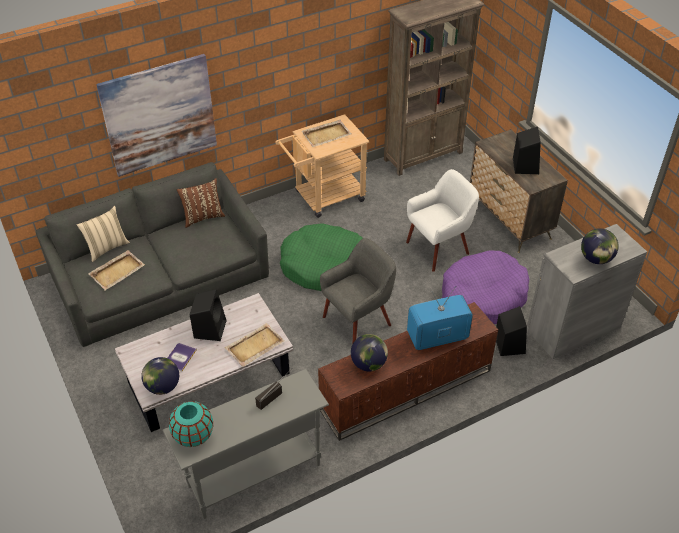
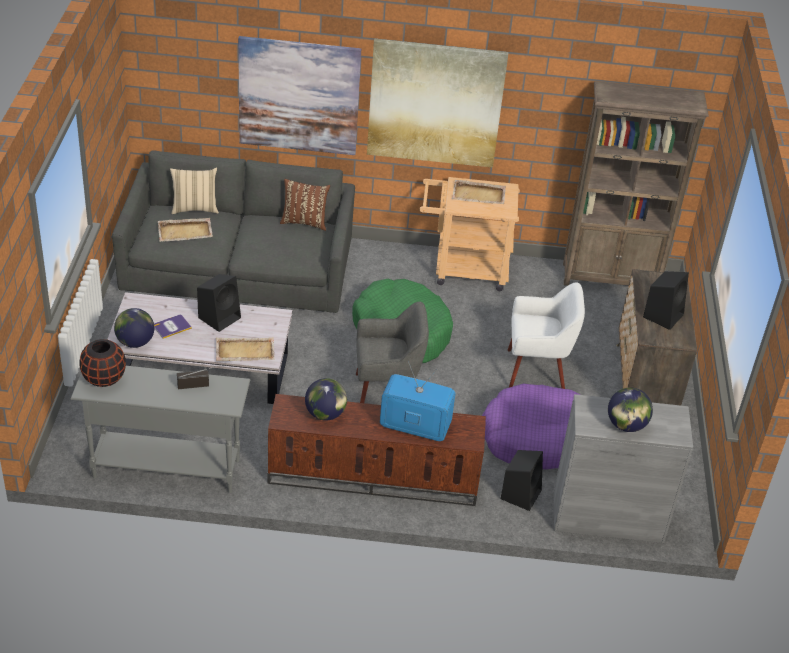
camera: 30 degrees right, 5 degrees down
turquoise vase [169,401,213,447] -> black vase [79,339,126,387]
none -> picture [367,39,508,168]

